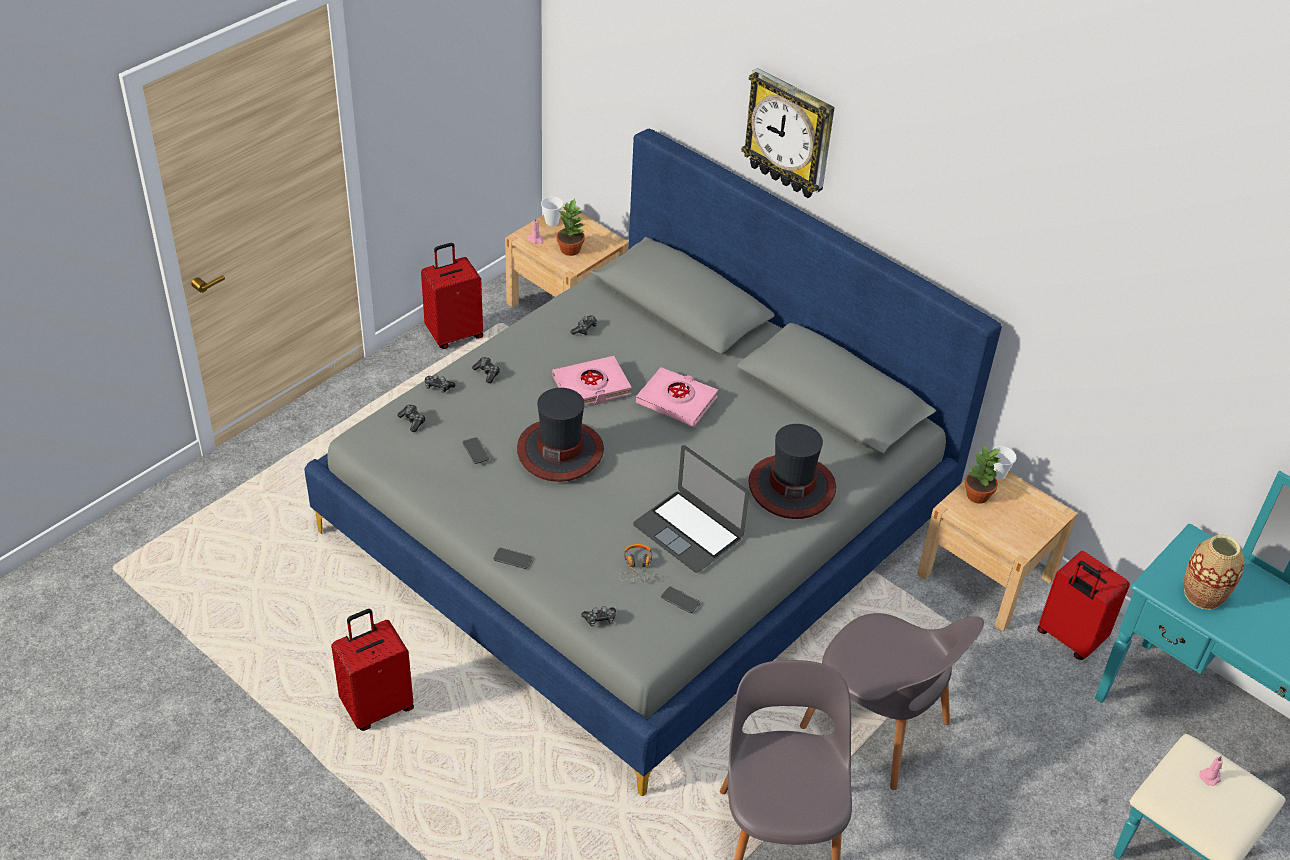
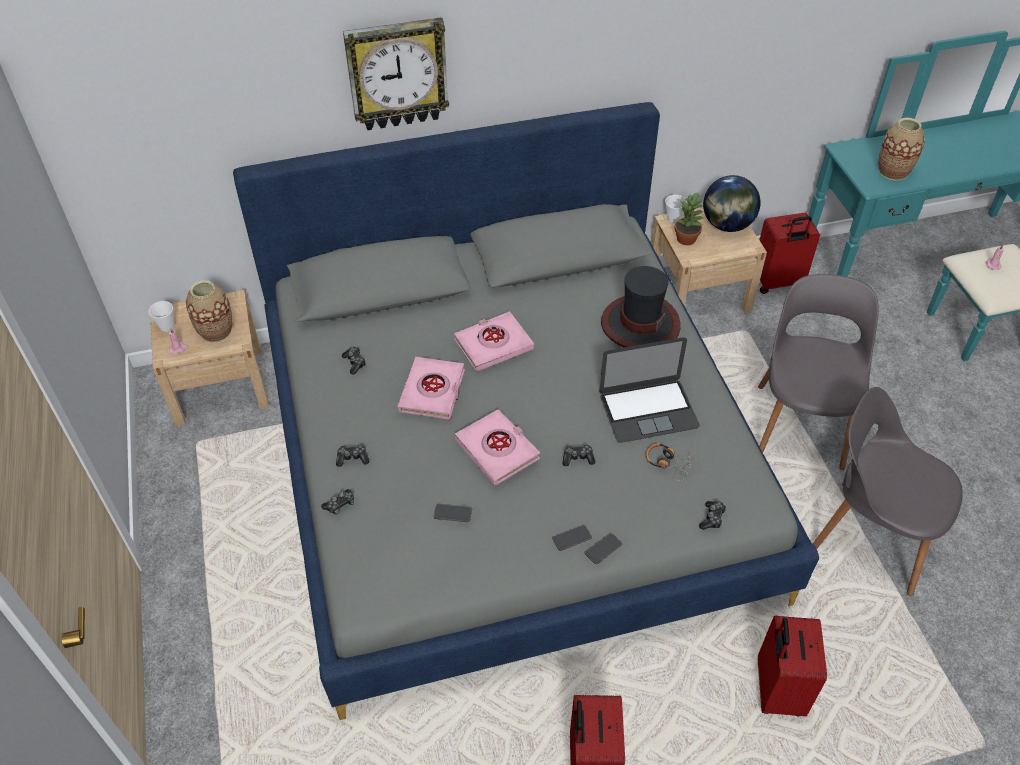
camera: 55 degrees left, 5 degrees up
game controller [397,404,426,432] -> game controller moved to [563,444,595,466]
red suitcase [421,243,483,349] -> red suitcase moved to [758,616,827,716]
hat [517,388,604,482] -> pink book [455,409,540,486]
potted plant [557,199,585,256] -> vase [186,280,232,343]
phone [661,586,700,613] -> phone moved to [552,525,592,551]
grey chair [800,613,984,790] -> grey chair turned 60 degrees counterclockwise [758,274,879,470]
none -> globe [703,175,760,232]

